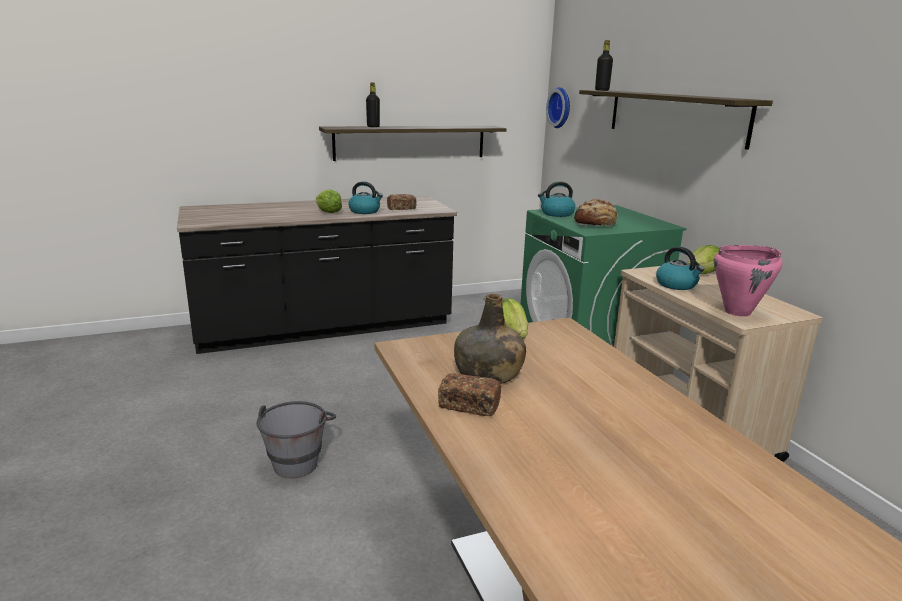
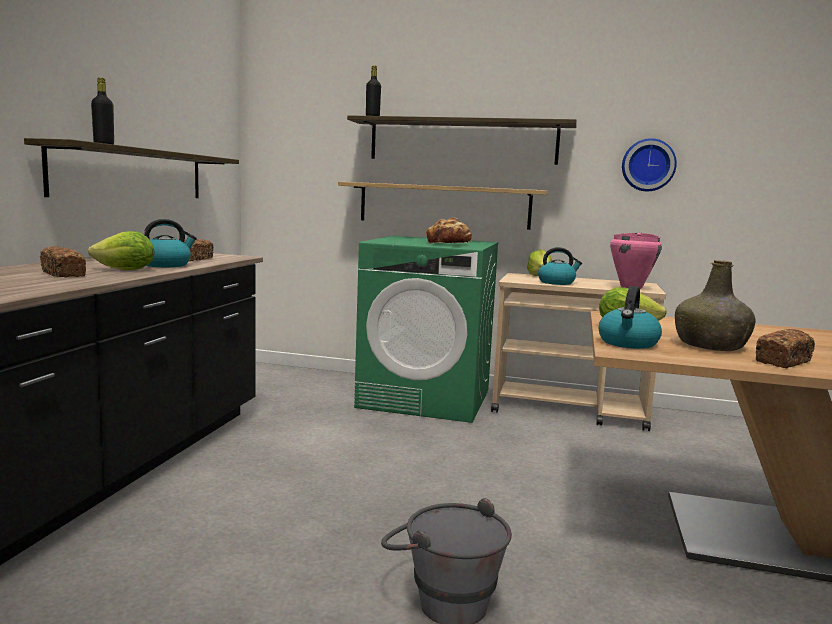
camera: 55 degrees left, 10 degrees down
kettle [538,182,575,217] -> kettle moved to [598,286,662,349]
wall clock [546,87,570,128] -> wall clock moved to [622,138,677,191]
none -> bread [40,246,86,277]
none -> shelf [338,182,548,230]

